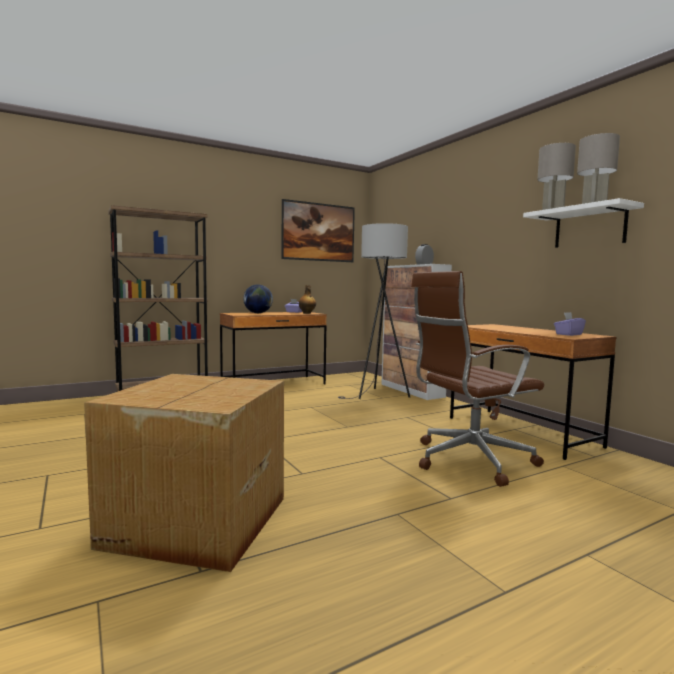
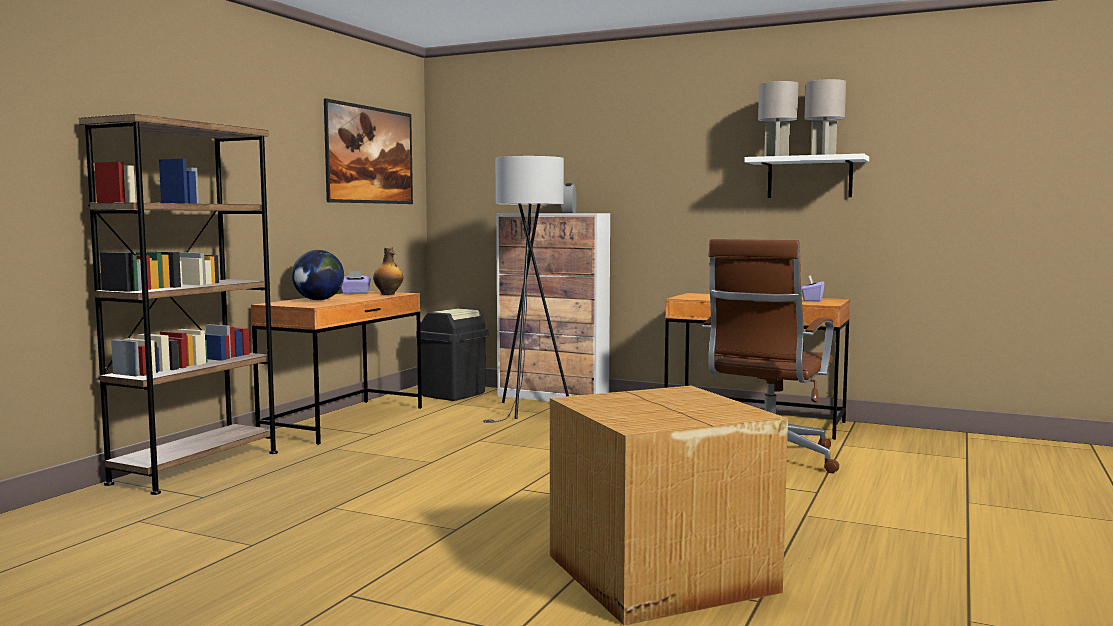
camera: 35 degrees left, 0 degrees up
none -> black trash can [416,308,488,401]

